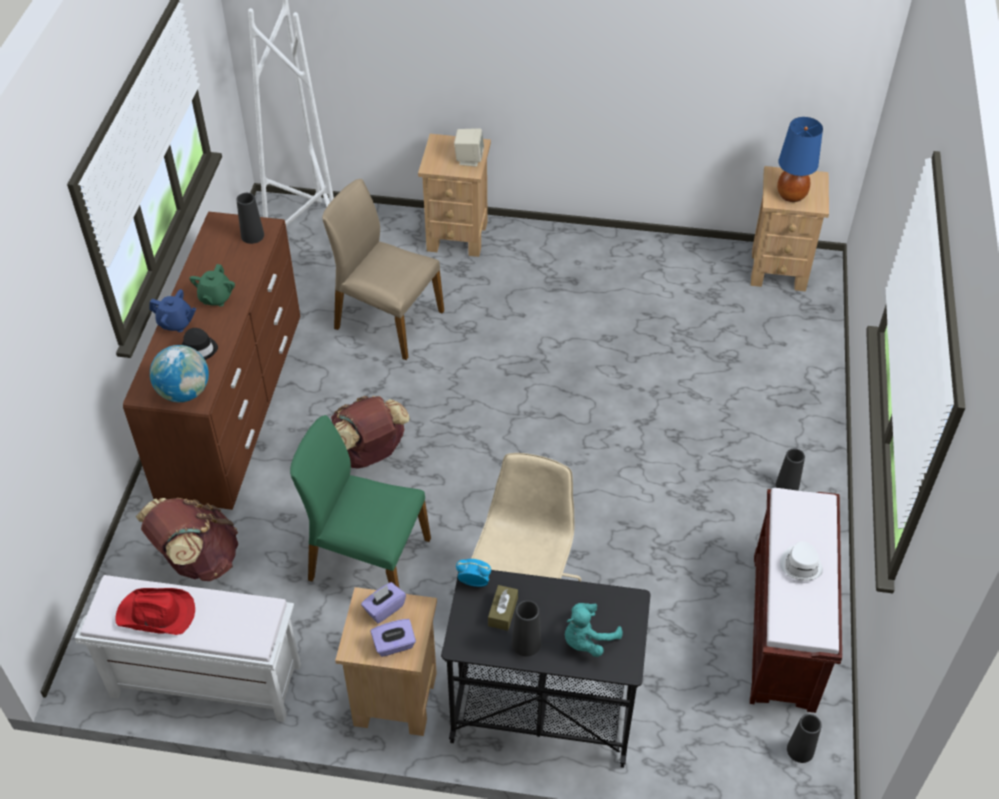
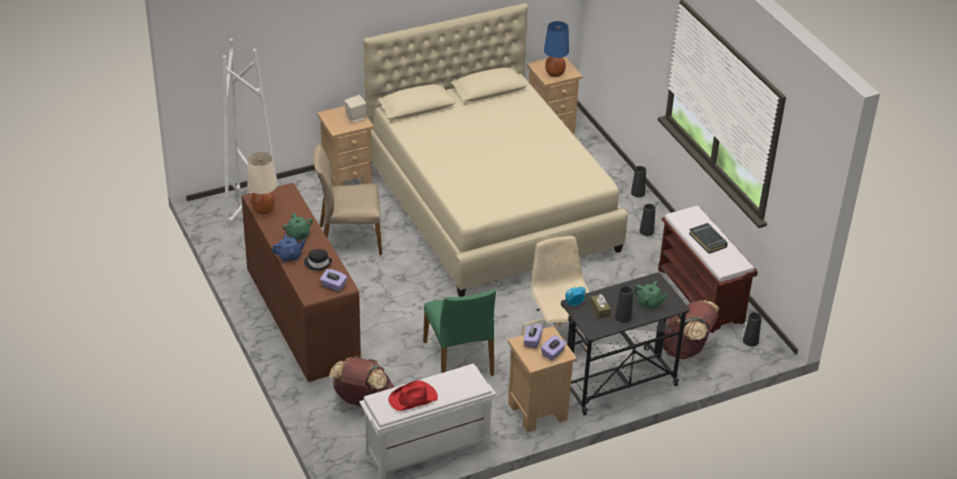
camera: 35 degrees left, 10 degrees down
globe [150,345,209,402] -> purple tissue box [320,269,347,291]
black vase [236,193,264,244] -> black vase moved to [631,166,646,197]
green chair [290,415,431,588] -> green chair turned 90 degrees counterclockwise [423,289,496,376]
brown backpack [331,396,410,469] -> brown backpack moved to [663,300,720,359]
turquoise plush toy [565,603,623,657] -> green teapot [634,281,668,310]
white hat [780,541,823,581] -> black book [689,223,728,254]
none -> beige table lamp [247,152,277,214]
none -> beige bed [363,3,628,297]

